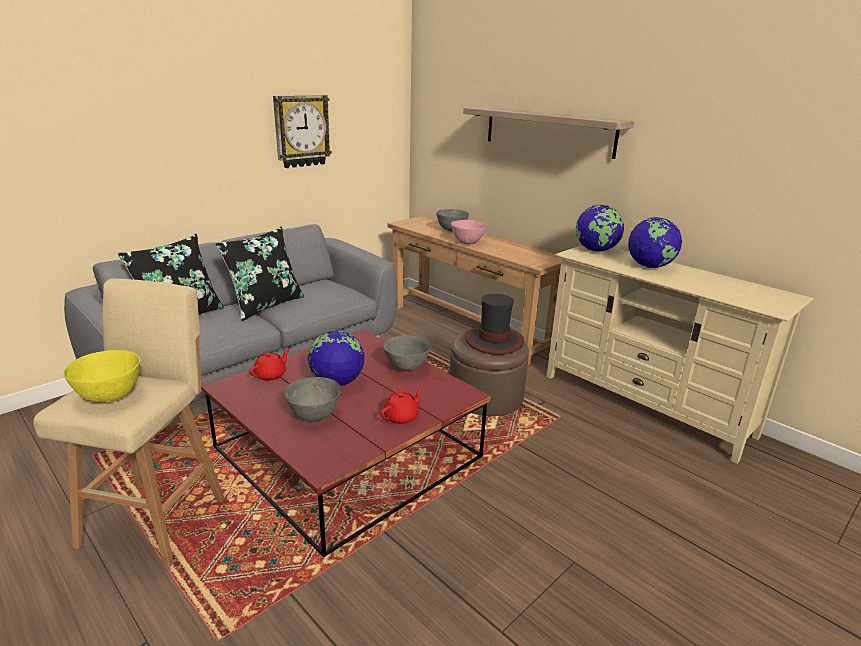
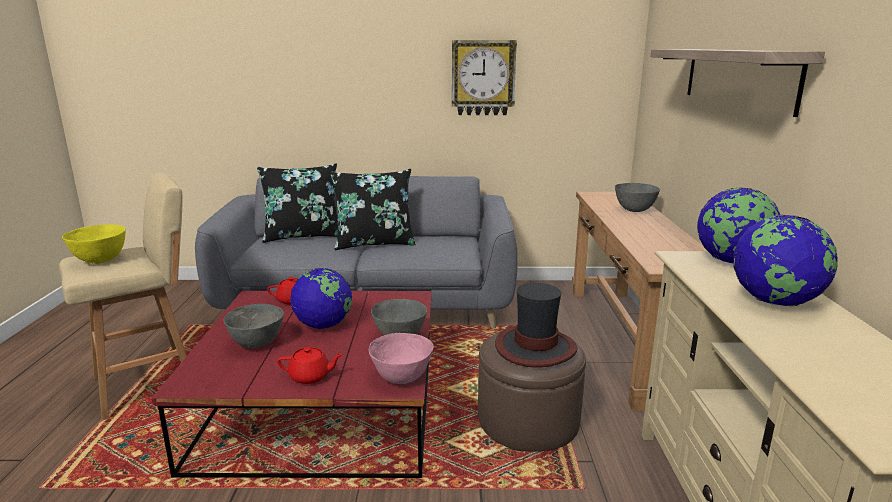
camera: 45 degrees right, 5 degrees down
pink bowl [451,220,486,244] -> pink bowl moved to [369,333,433,384]

